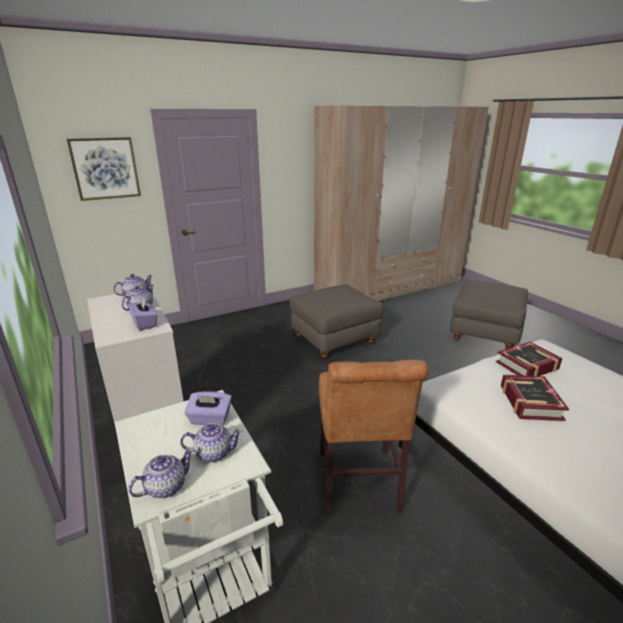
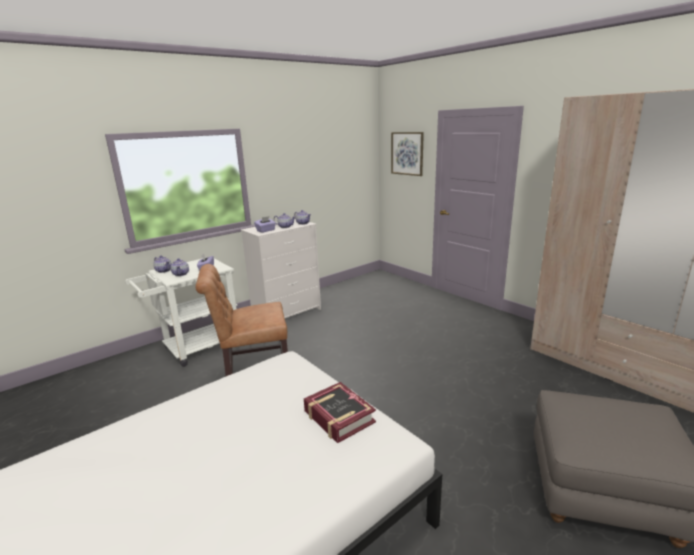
camera: 80 degrees right, 5 degrees down
grey ottoman [290,284,384,359] -> none
book [501,375,569,421] -> none

